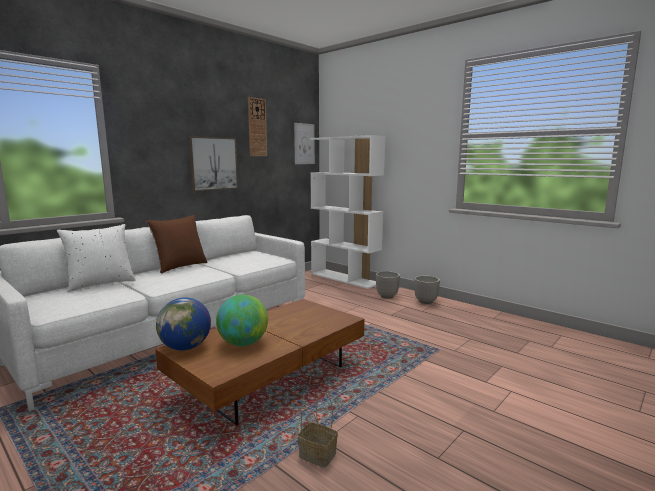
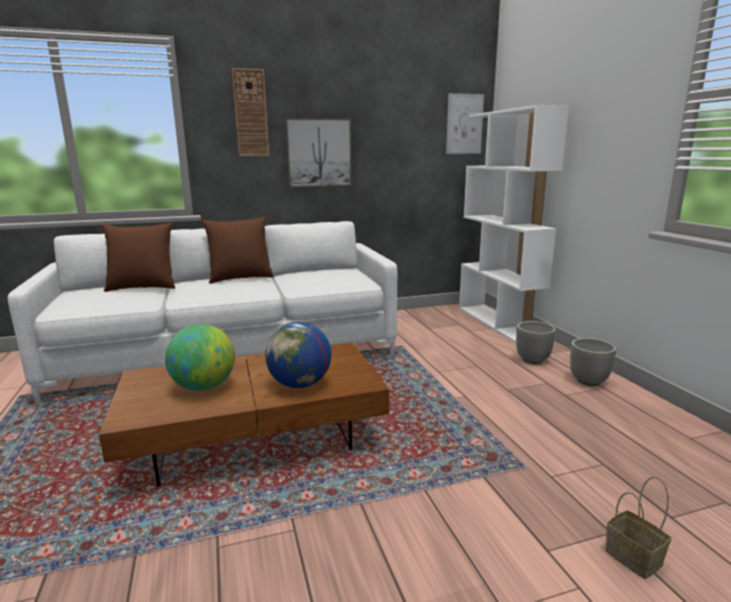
camera: 30 degrees right, 5 degrees up
white pillow [57,224,136,292] -> brown pillow [102,222,175,292]
globe [156,298,211,350] -> globe moved to [265,322,331,388]
wall clock [248,97,267,156] -> wall clock moved to [232,68,269,156]
basket [298,392,338,467] -> basket moved to [605,476,671,579]

